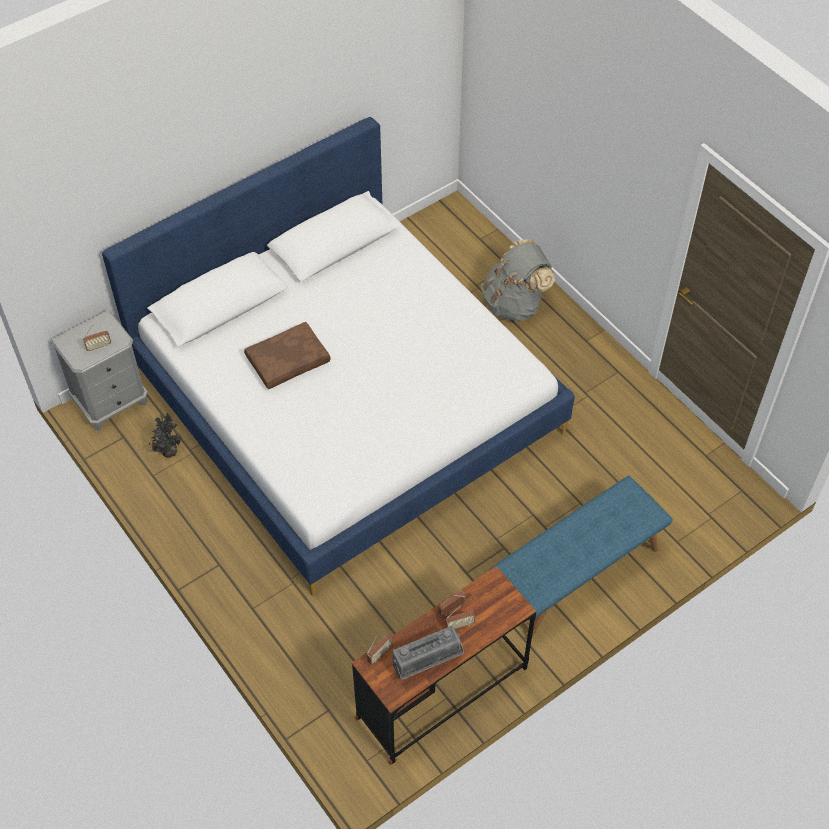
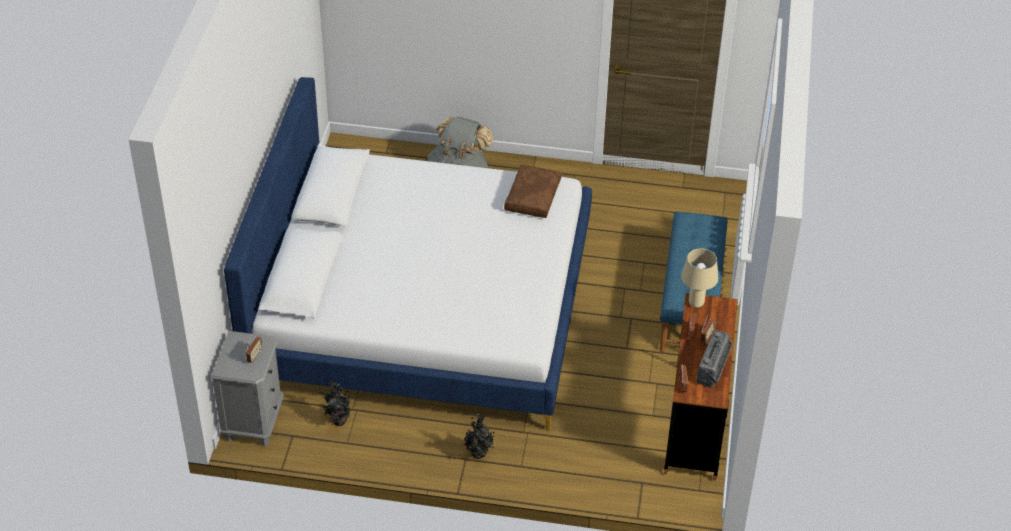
camera: 45 degrees left, 10 degrees down
brown pillow [244,322,331,389] -> brown pillow moved to [504,165,562,218]
none -> potted plant [464,413,494,459]
none -> beige table lamp [681,248,718,308]

